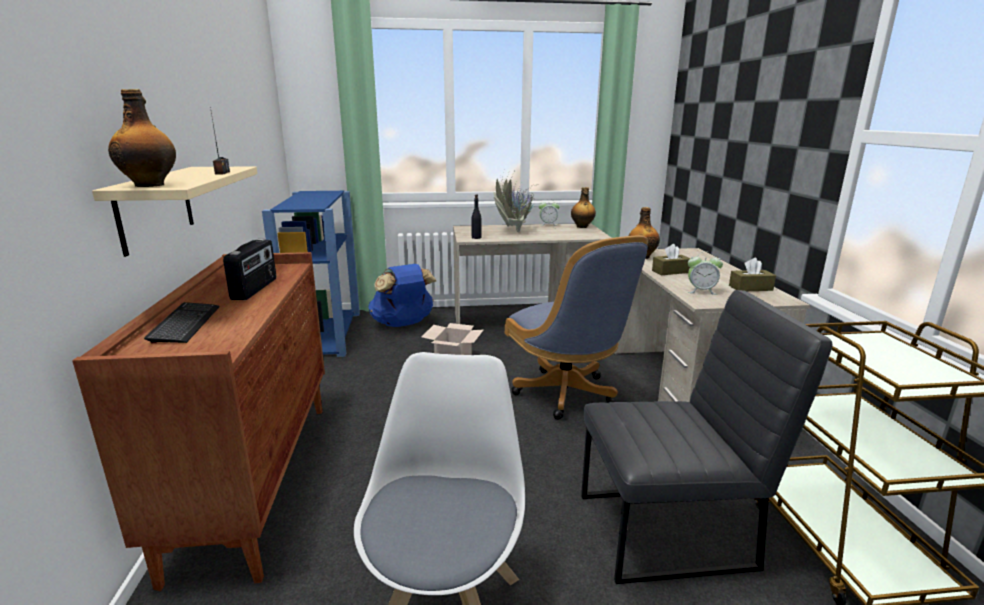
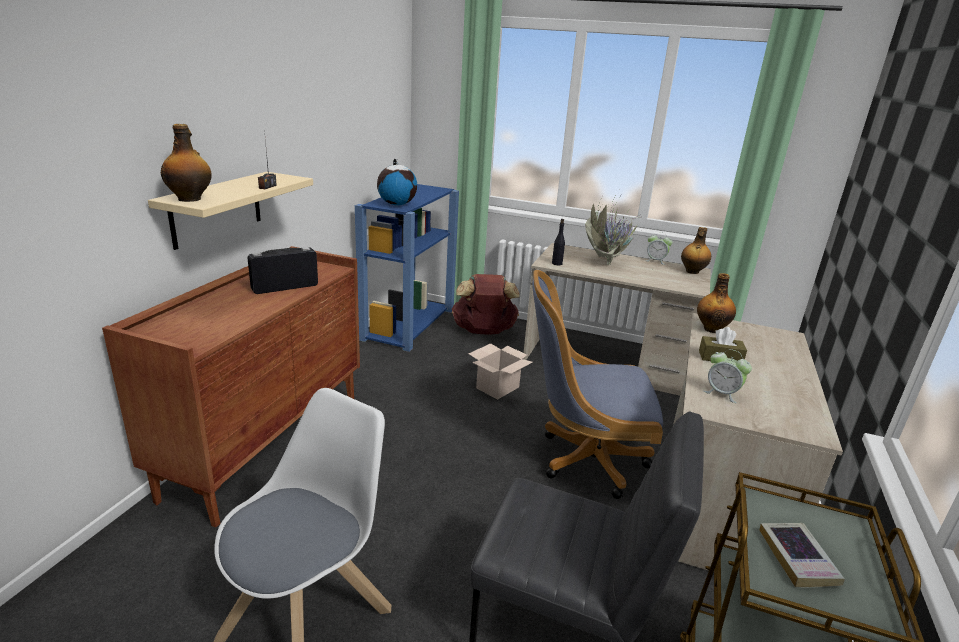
camera: 25 degrees right, 5 degrees up
keyboard [144,302,220,343] -> none
radio [223,239,276,300] -> radio turned 150 degrees counterclockwise [248,247,318,294]
blue backpack [369,264,436,327] -> brown backpack [452,274,520,334]
blue office chair [505,236,648,420] -> blue office chair turned 90 degrees clockwise [532,270,663,499]
brown tissue box [729,258,776,291] -> none
none -> globe [377,159,417,205]
none -> book [759,523,845,587]

